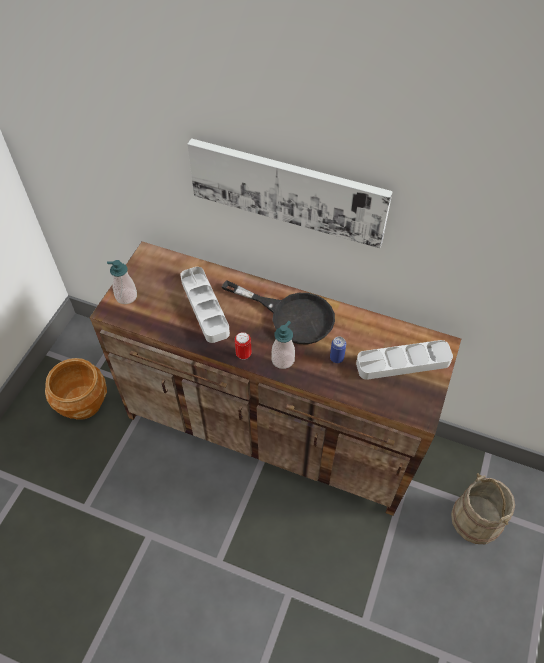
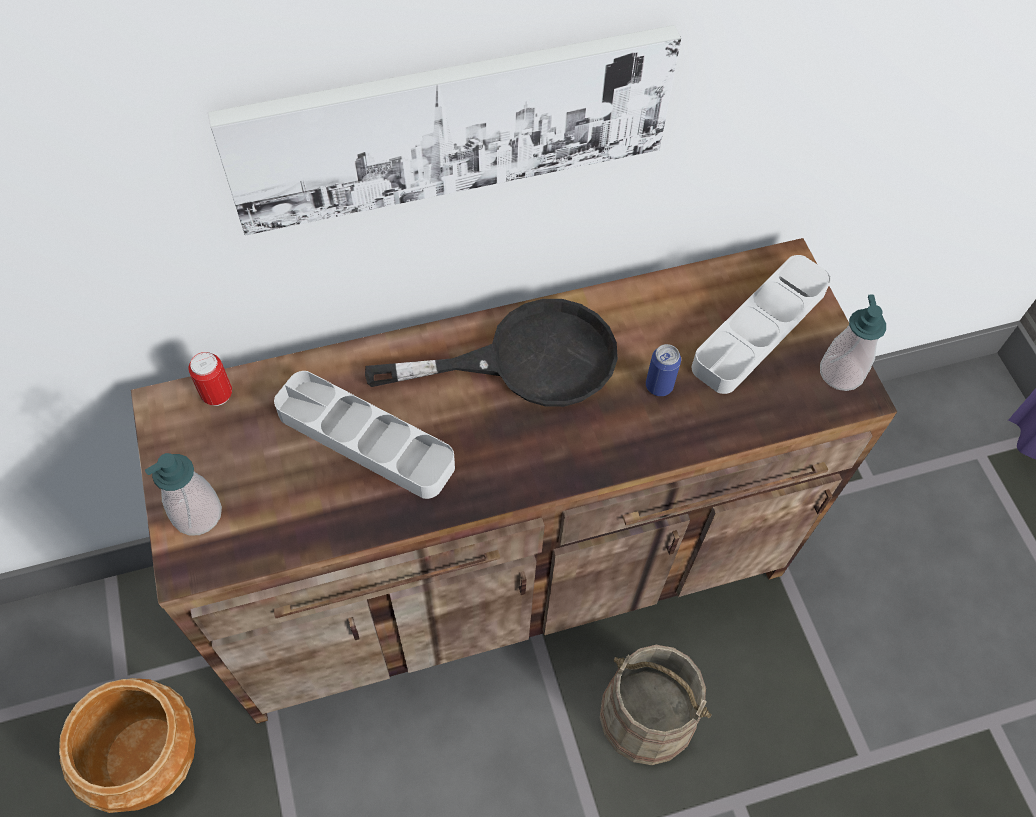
camera: 40 degrees left, 5 degrees up
can [235,332,252,360] -> can moved to [188,352,232,406]
soap dispenser [271,321,295,369] -> soap dispenser moved to [820,294,886,391]
beige bucket [451,473,515,544] -> beige bucket moved to [600,645,712,765]

